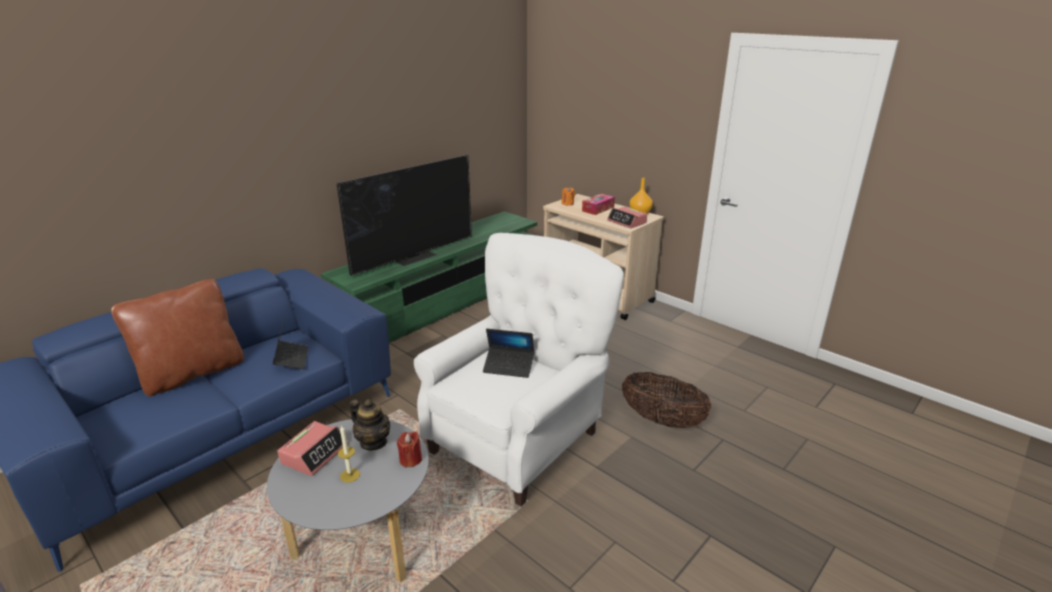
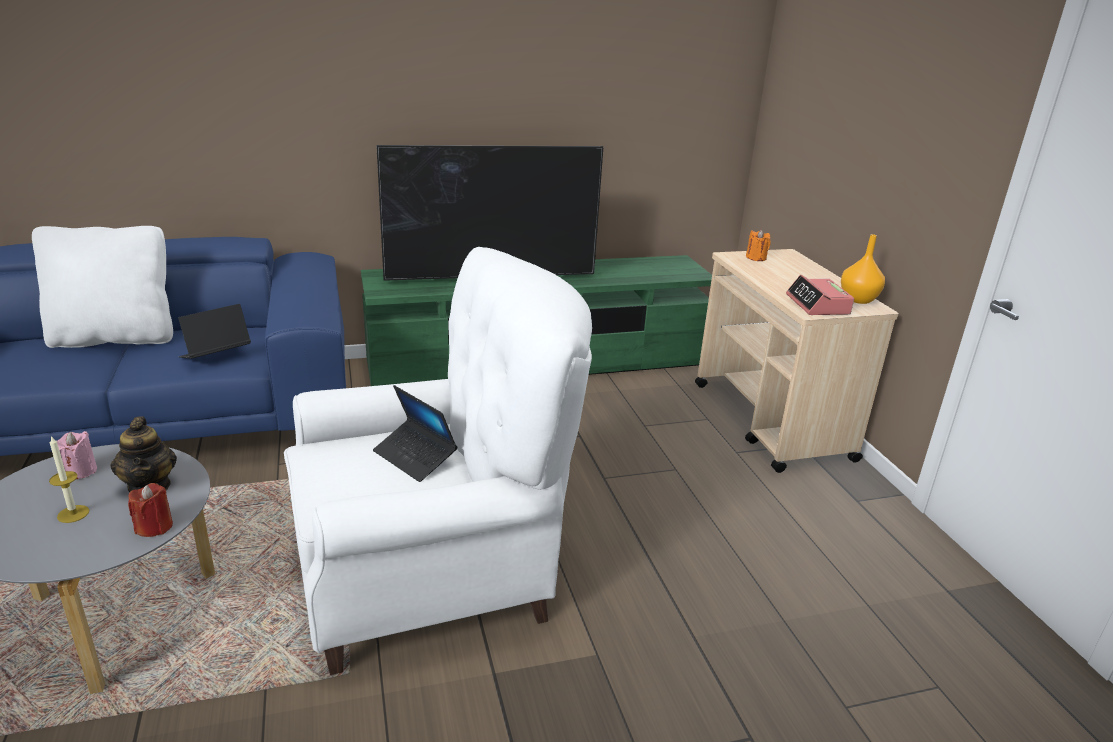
camera: 30 degrees right, 0 degrees up
brown pillow [111,279,244,397] -> white pillow [32,226,173,348]
laptop [272,317,308,369] -> laptop turned 150 degrees counterclockwise [178,304,251,359]
alarm clock [277,421,348,476] -> pink candle [57,431,97,479]
tissue box [582,194,615,215] -> none
basket [622,372,712,428] -> none

